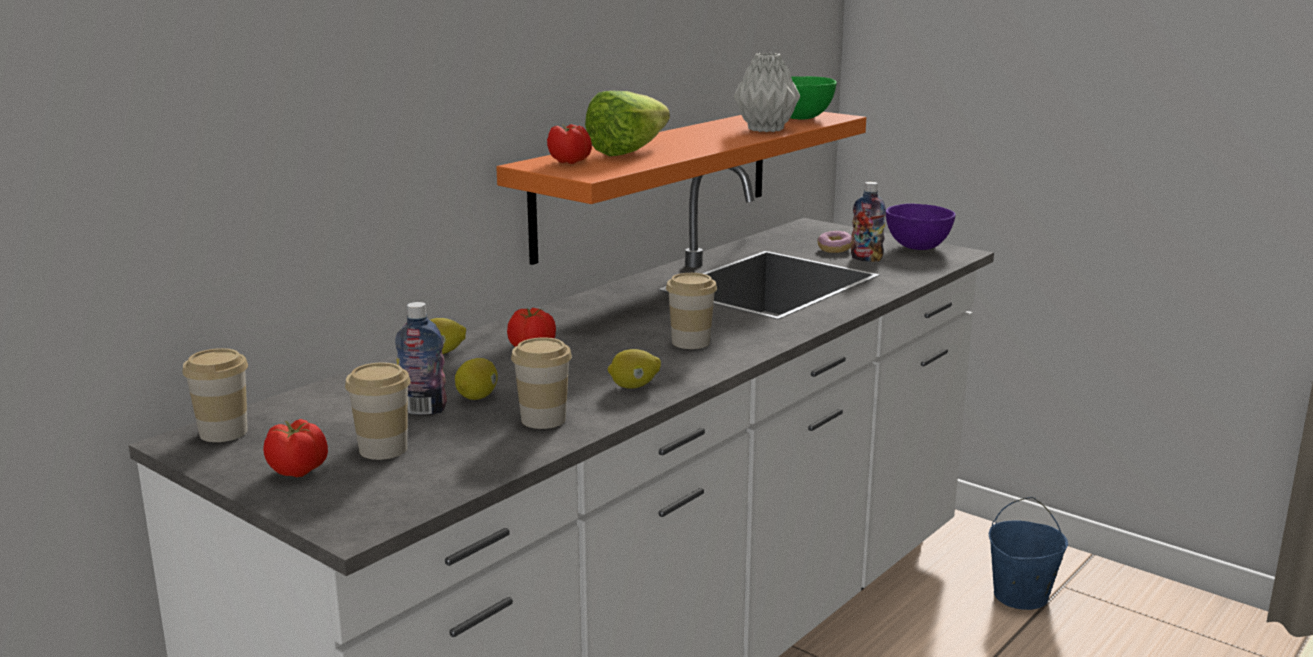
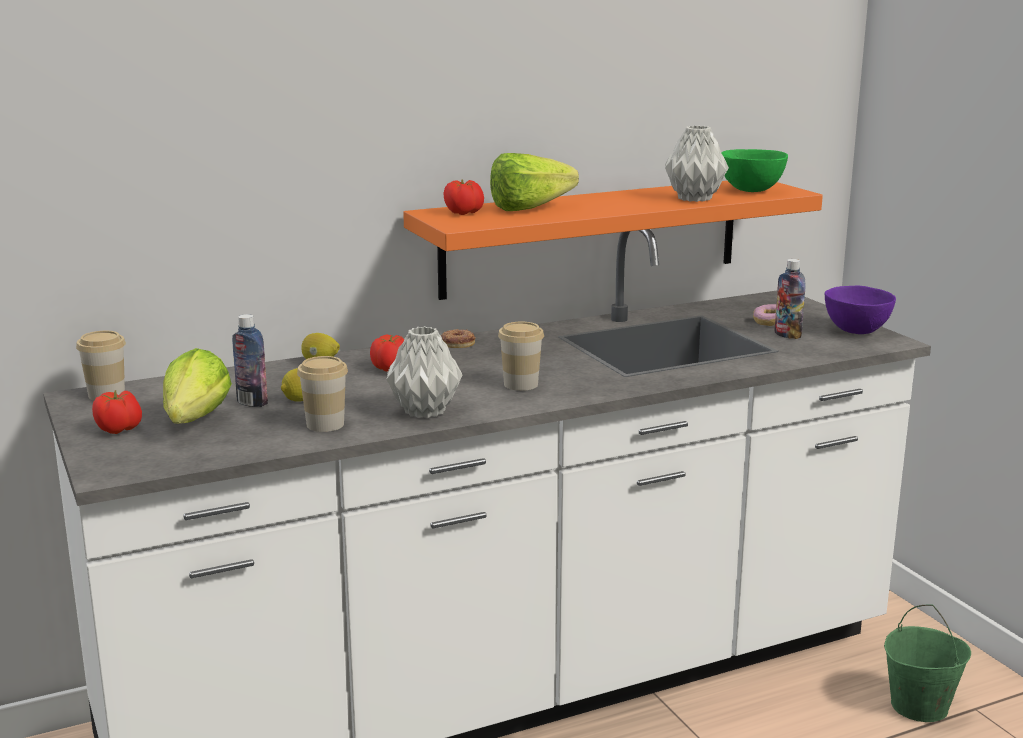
camera: 25 degrees right, 0 degrees up
cup [345,362,411,460] -> lettuce [163,348,232,424]
lemon [608,349,661,389] -> grey vase [386,326,462,418]
blue bucket [989,497,1068,610] -> green bucket [884,604,971,722]
none -> donut [441,329,476,348]

